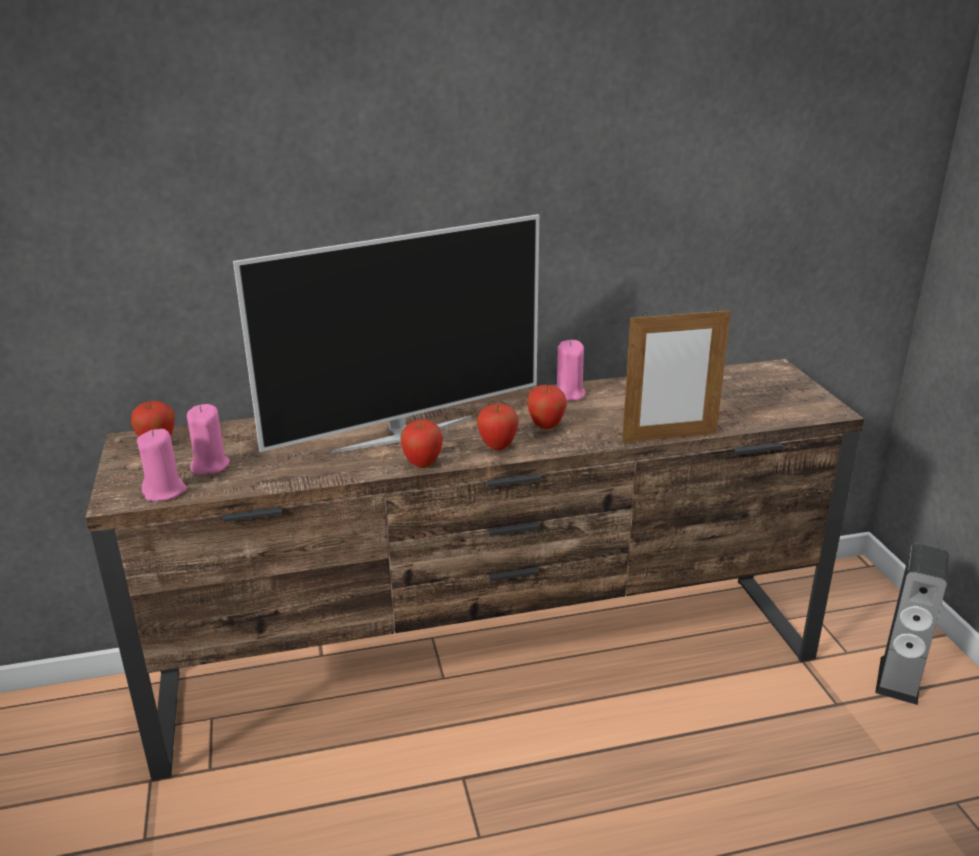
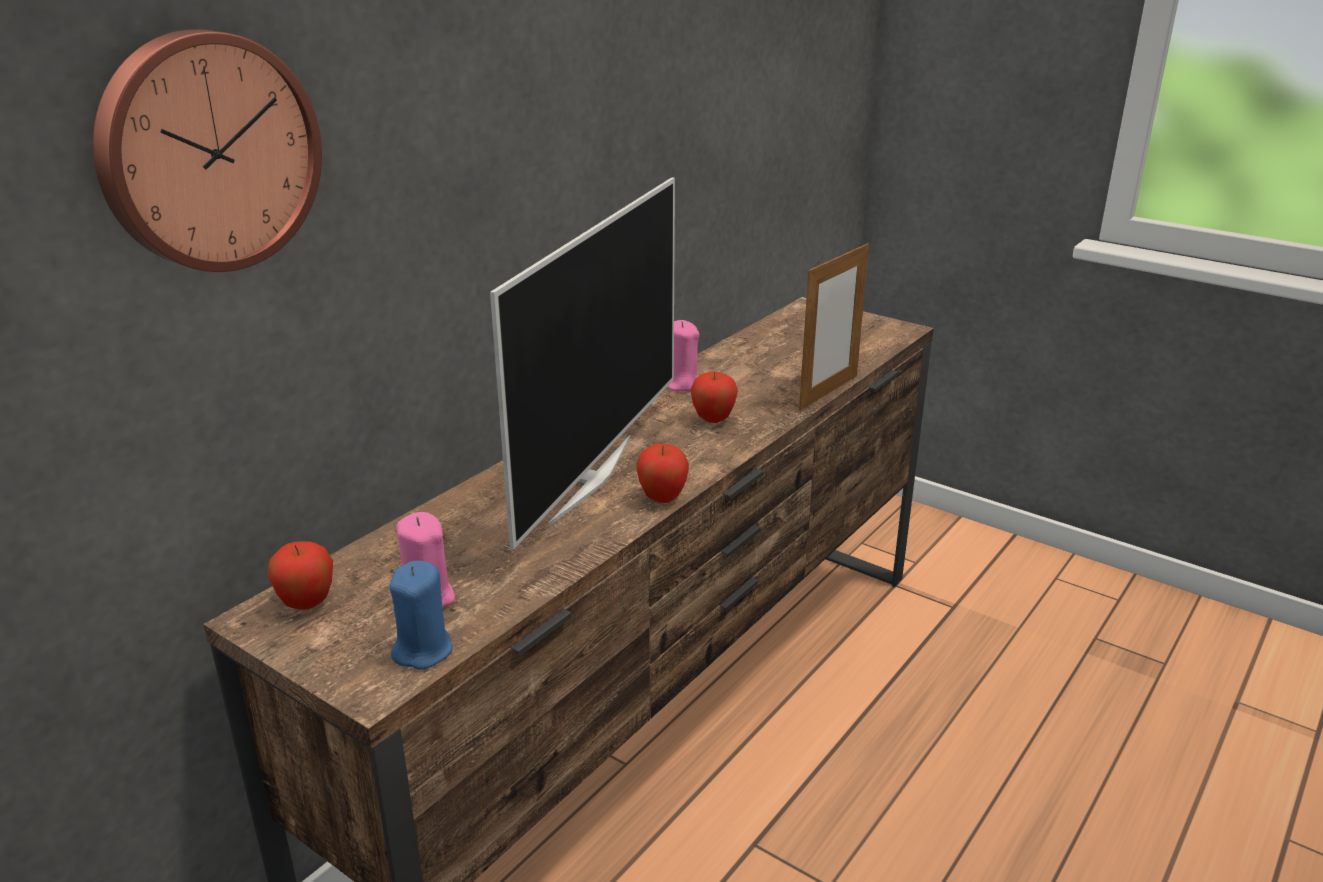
camera: 40 degrees left, 0 degrees up
pink candle [137,429,187,501] -> blue candle [389,561,453,670]
apple [476,404,519,450] -> none
speaker [875,544,949,705] -> none
none -> wall clock [93,29,322,272]

